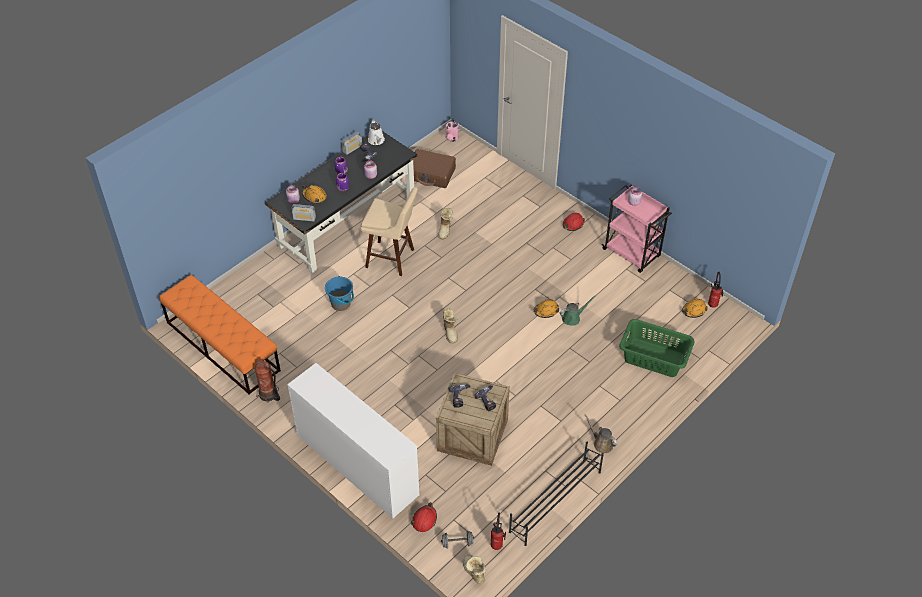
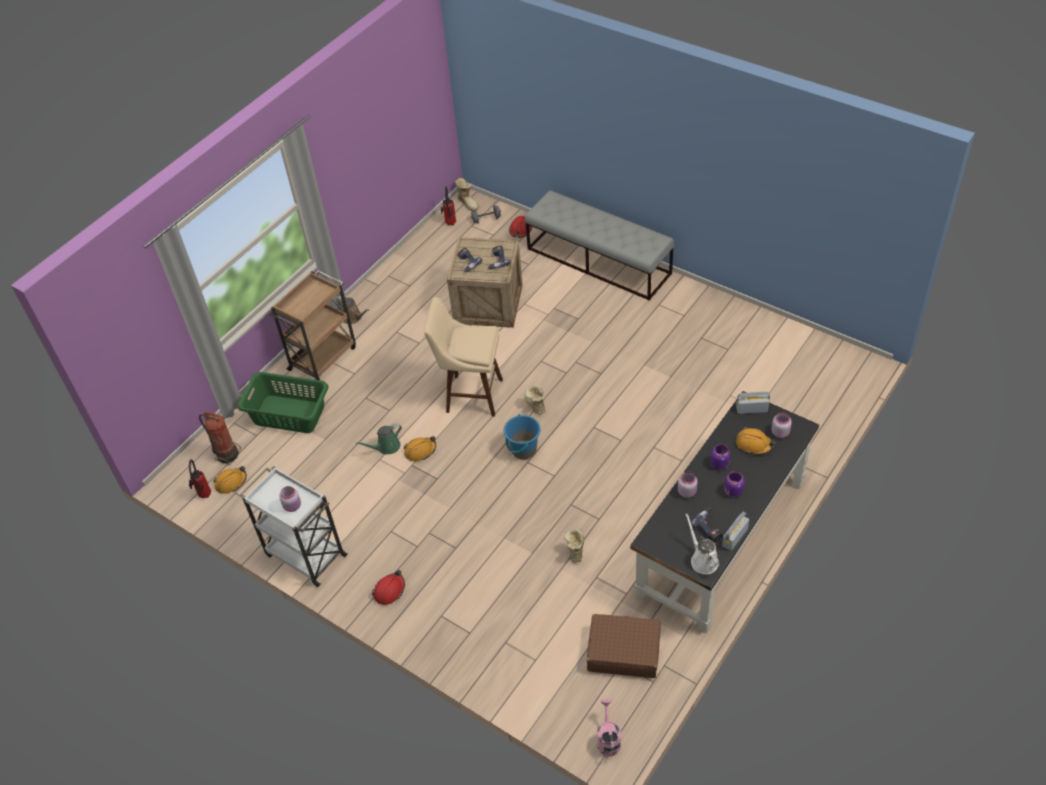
camera: 175 degrees right, 0 degrees up
orange bench [159,275,281,394] -> none
fire extinguisher [254,358,280,403] -> fire extinguisher moved to [199,412,241,465]
white dresser [287,363,419,519] -> grey bench [525,190,674,301]
blue bucket [325,276,354,311] -> blue bucket moved to [504,414,540,460]
beige stool [361,187,417,276] -> beige stool moved to [424,297,503,416]
black shoe rack [509,441,604,546] -> none
pink cart [602,185,672,273] -> white cart [240,466,348,587]
none -> brown cart [270,271,356,380]

